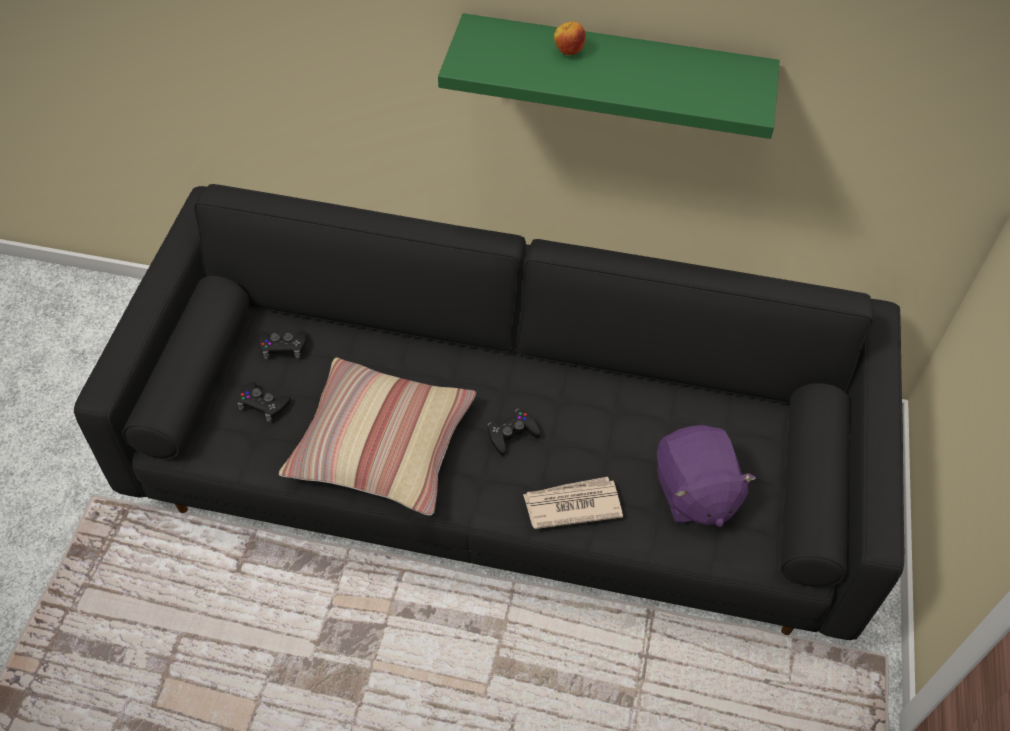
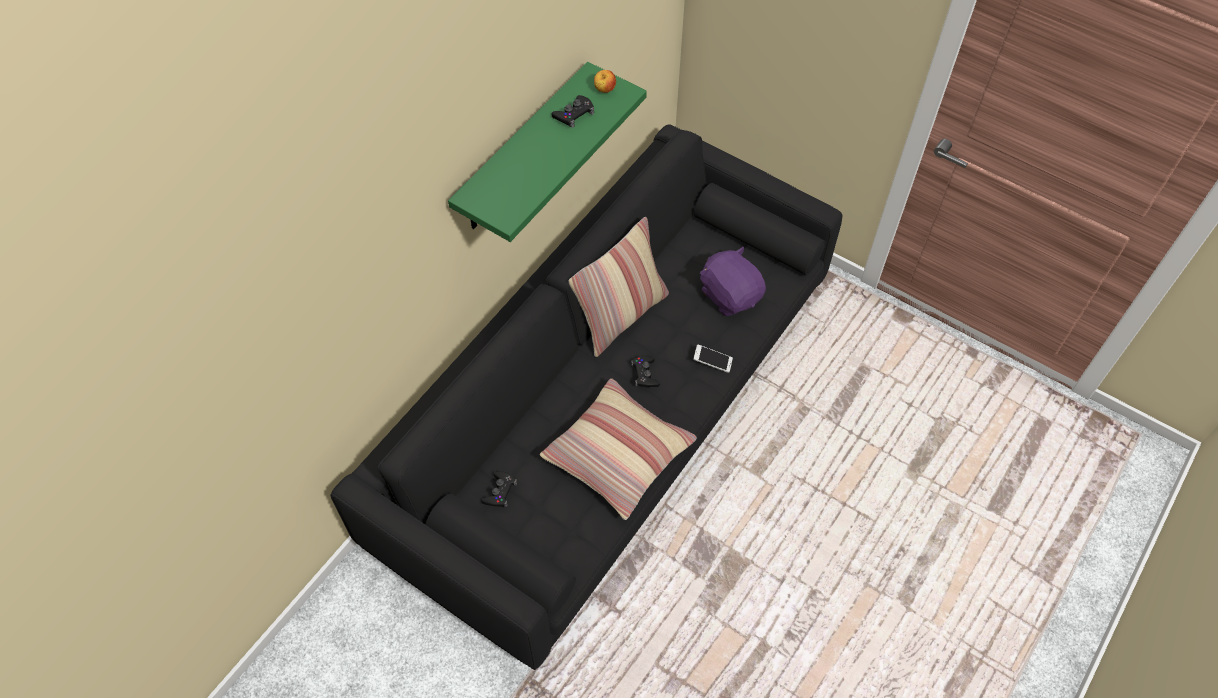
camera: 65 degrees left, 5 degrees up
black game controller [237,382,291,422] -> black game controller moved to [552,95,594,128]
newspaper [523,477,623,529] -> phone [693,344,733,373]
apple [554,21,586,55] -> apple moved to [594,70,616,93]
purple plush toy [657,425,756,527] -> purple plush toy turned 135 degrees counterclockwise [700,247,766,316]
none -> pillow [569,217,669,357]

